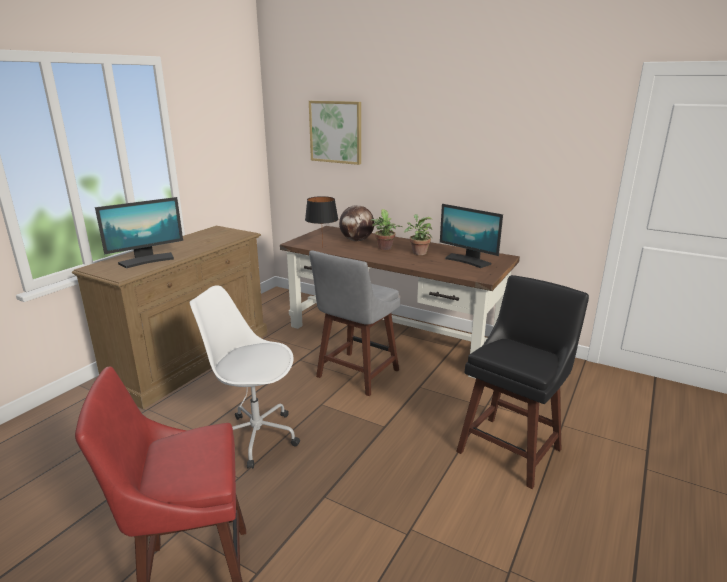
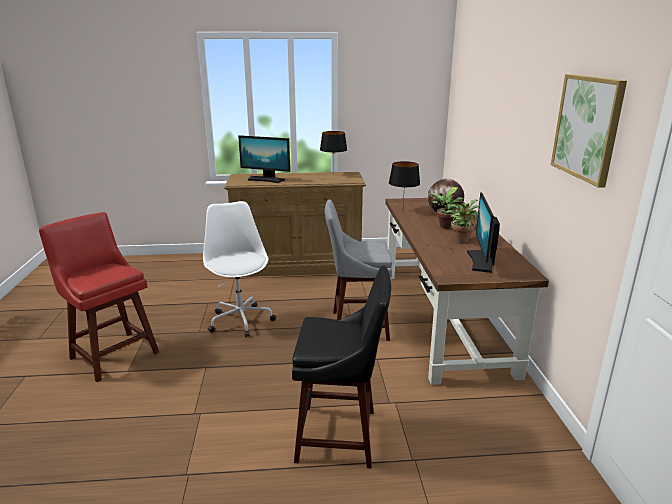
camera: 55 degrees right, 0 degrees up
picture [309,101,361,165] -> picture moved to [551,74,627,188]
none -> black table lamp [320,131,347,174]

